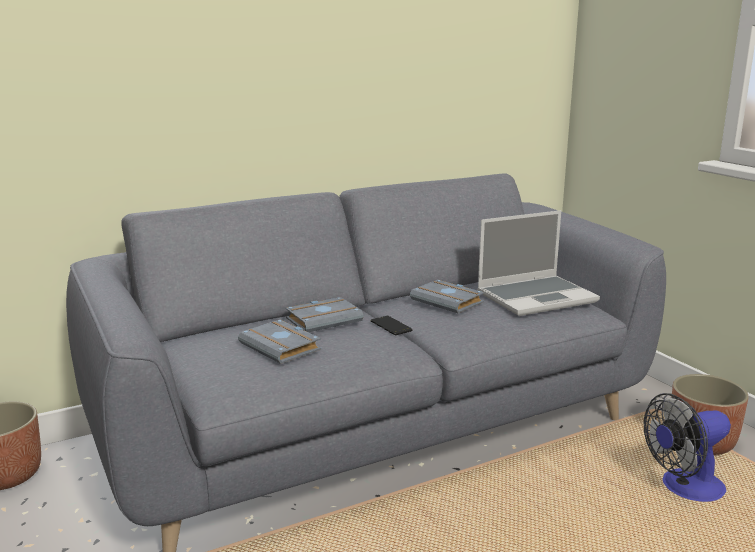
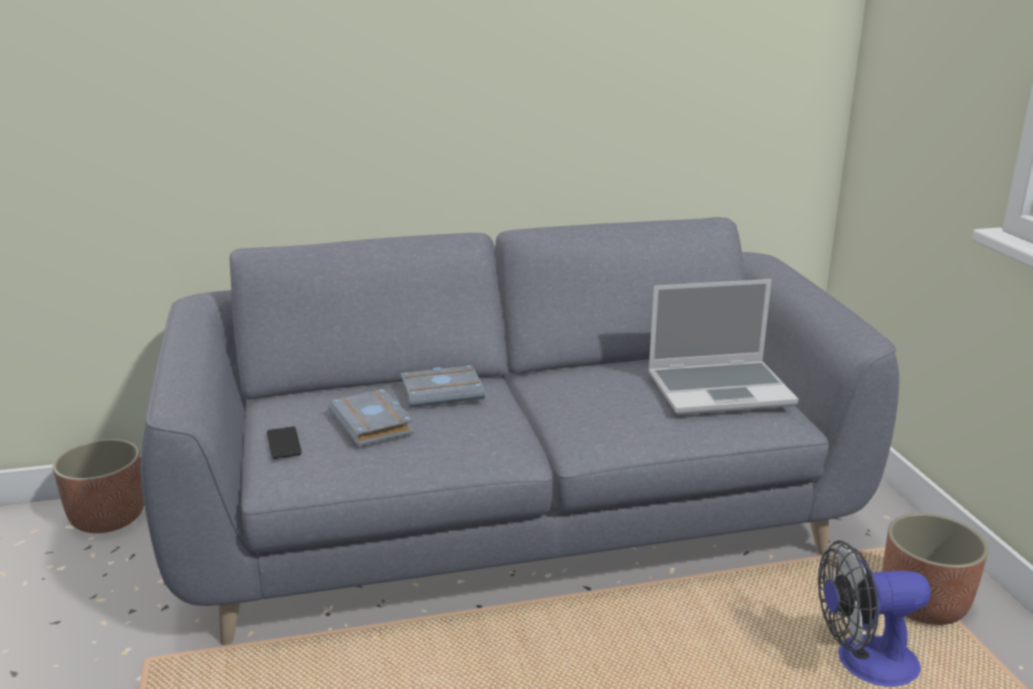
camera: 15 degrees right, 5 degrees up
phone [371,316,412,335] -> phone moved to [267,426,302,459]
grey book [410,280,484,313] -> none

